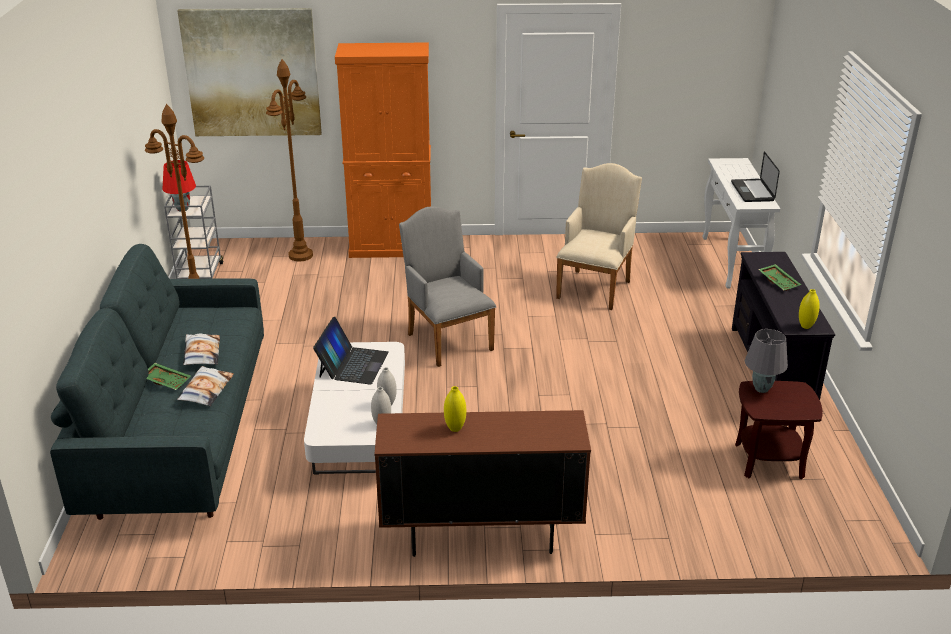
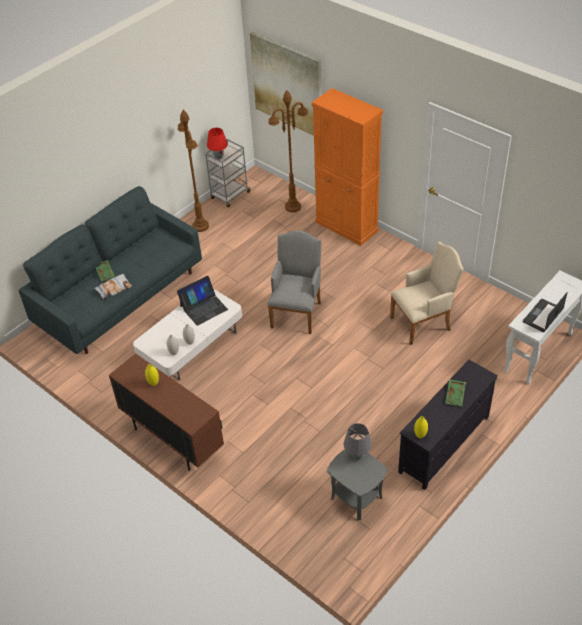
camera: 45 degrees right, 15 degrees up
pillow [183,333,220,365] -> none
brown side table [735,381,823,479] -> grey side table [327,449,387,520]

